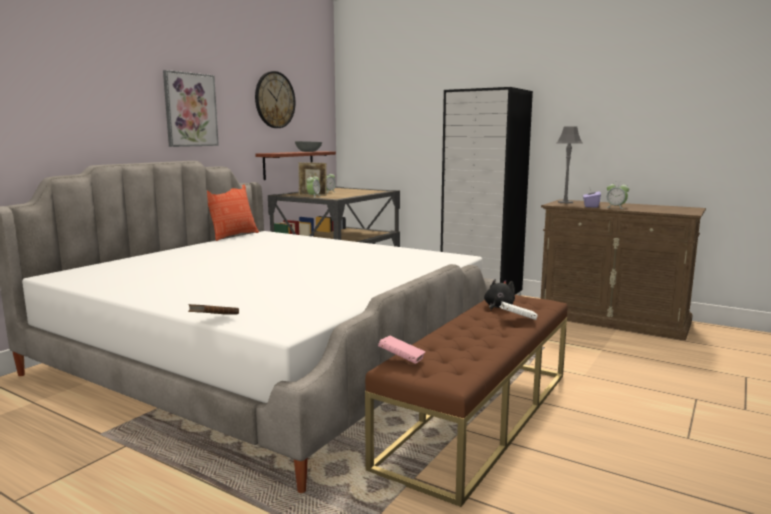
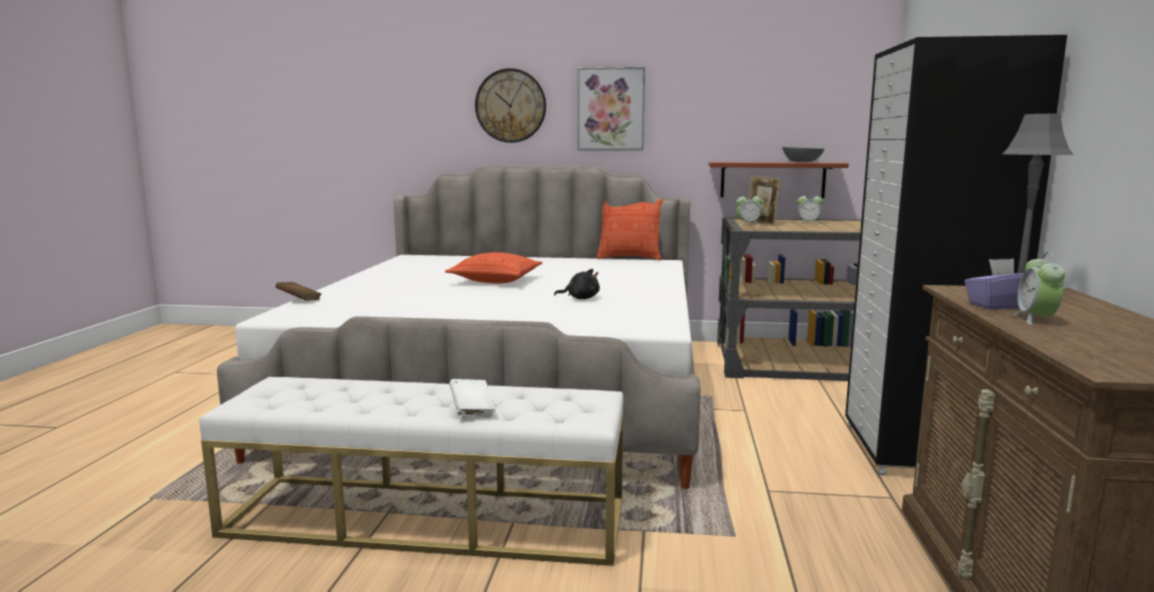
camera: 65 degrees right, 0 degrees up
wall clock [255,71,295,128] -> wall clock moved to [475,68,546,143]
brown bench [365,295,568,507] -> white bench [199,377,623,566]
pink book [378,336,425,364] -> none
black plush toy [484,279,515,311] -> black plush toy moved to [554,269,600,299]
none -> orange pillow [445,252,543,284]

